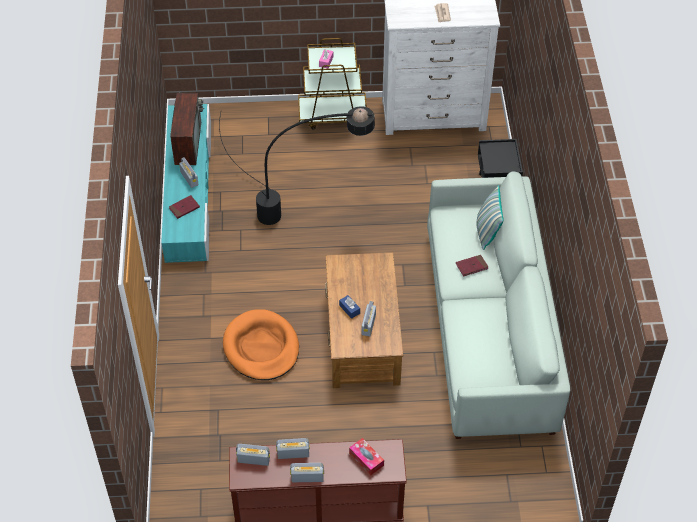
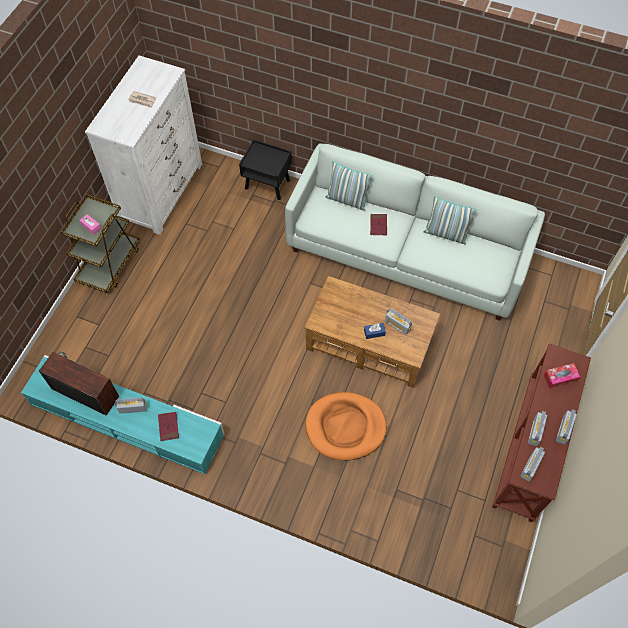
camera: 65 degrees left, 10 degrees up
black floor lamp [219,106,375,225] -> none
none -> pillow [423,196,477,244]

